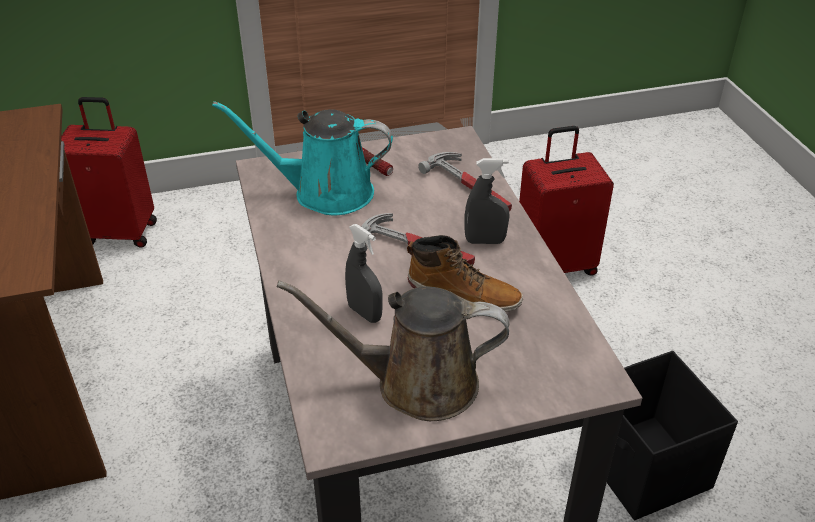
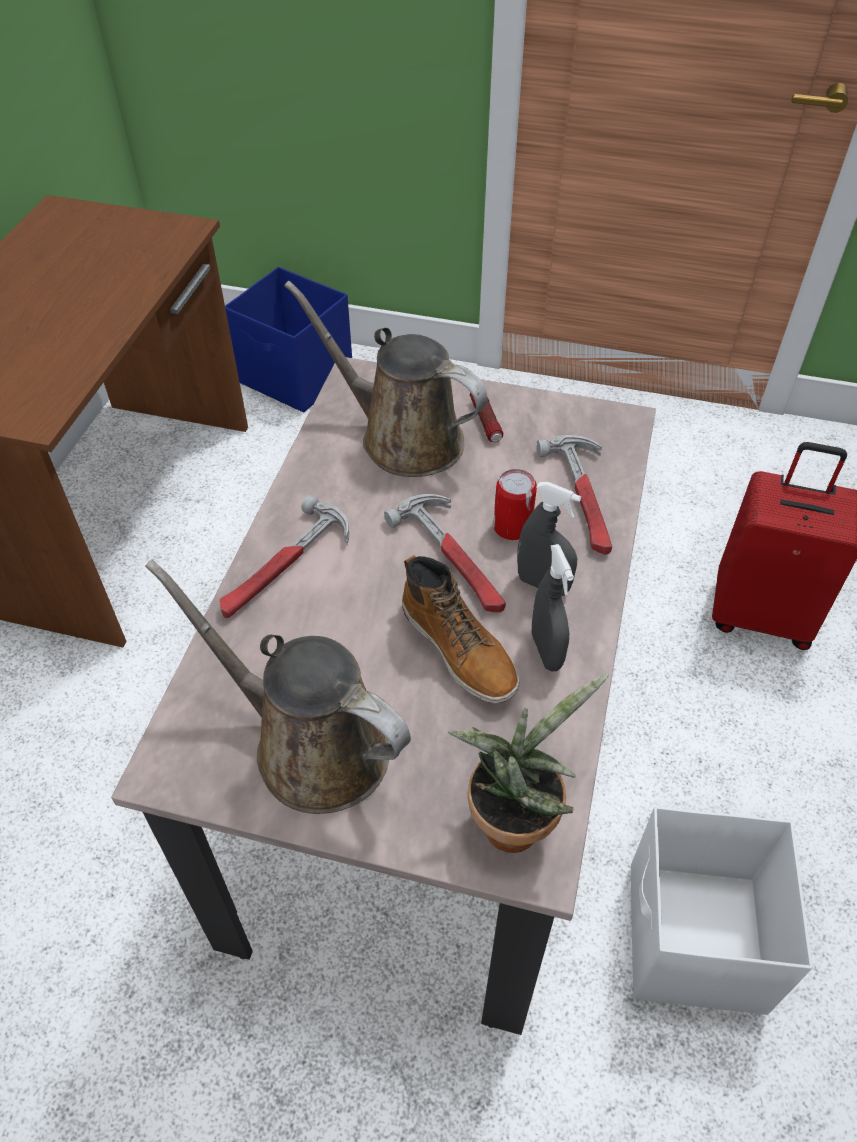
camera: 30 degrees right, 10 degrees up
red suitcase [61,97,157,248] -> blue storage box [225,267,352,413]
turquoise watering can [212,101,393,216] -> brown watering can [284,281,488,477]
grey spray bottle [345,224,383,323] -> grey spray bottle moved to [532,544,574,671]
black storage box [607,351,738,520] -> white storage box [631,806,813,1015]
none -> hammer [219,495,349,618]
none -> potted plant [448,674,609,853]
none -> can [493,469,537,540]

